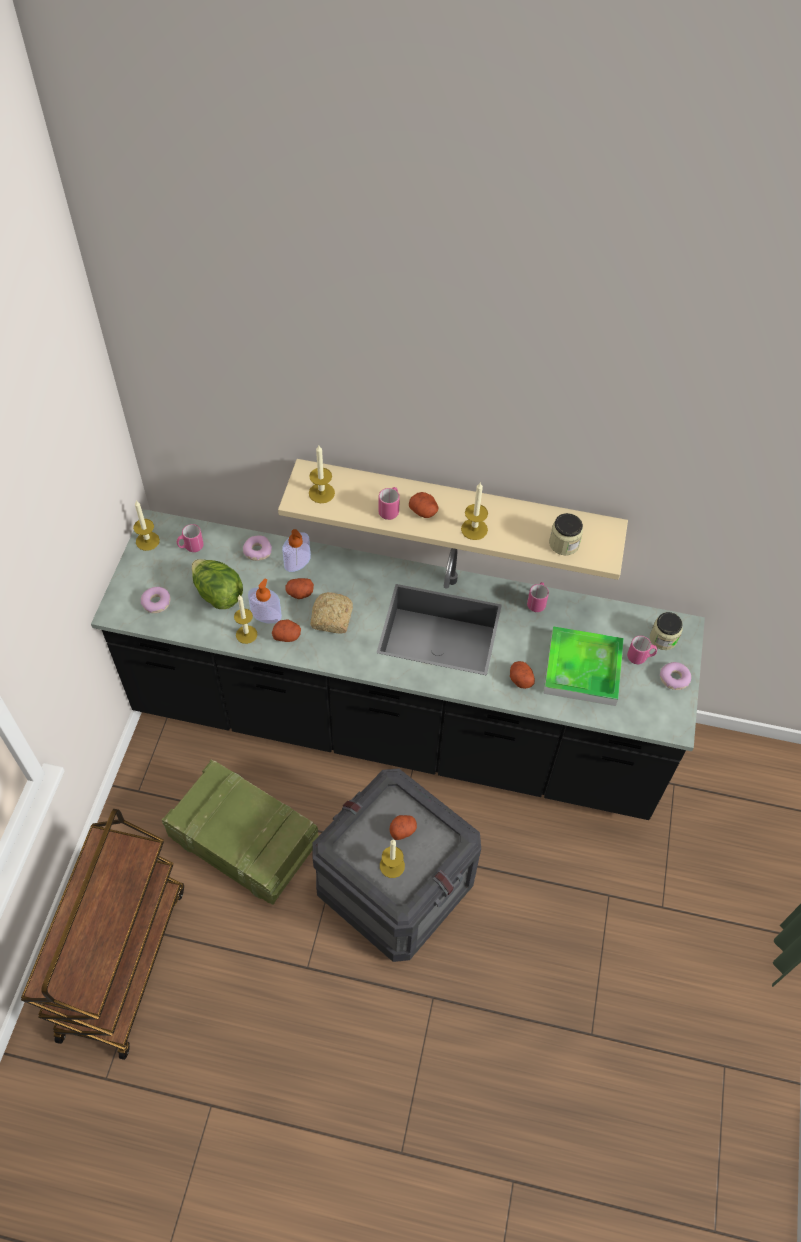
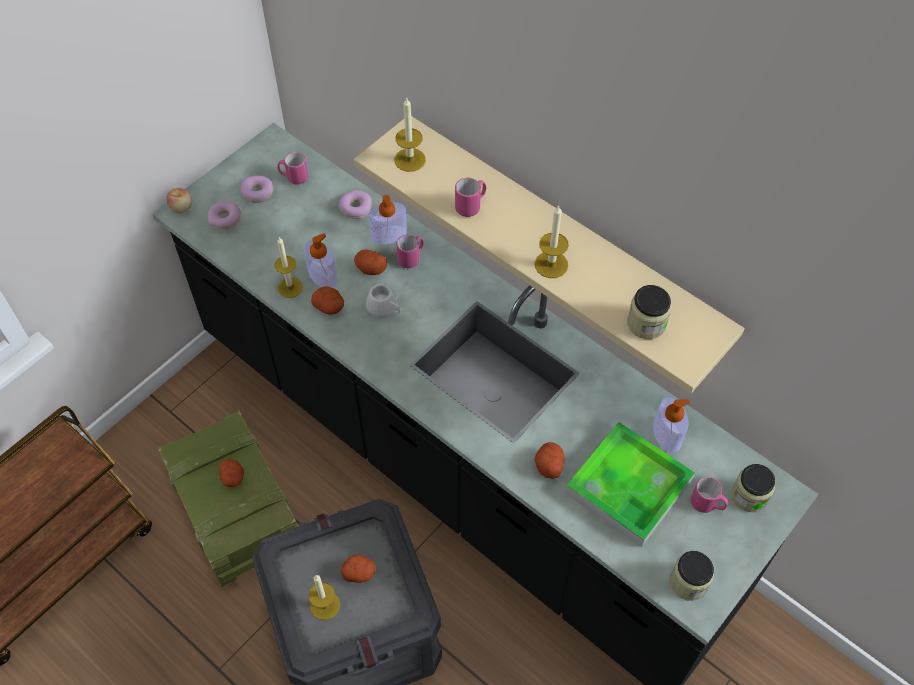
camera: 30 degrees right, 0 degrees up
candle [133,501,160,551] -> none
lettuce [192,559,243,609] -> none
bread [310,592,353,634] -> white mug [366,284,400,318]
potato [409,492,438,518] -> potato moved to [219,459,244,487]
pink mug [527,582,549,612] -> pink mug moved to [396,235,424,268]
donut [660,662,691,690] -> donut moved to [241,175,273,203]
none -> apple [166,188,192,213]
none -> soap dispenser [653,398,690,453]
none -> jar [670,551,714,601]

